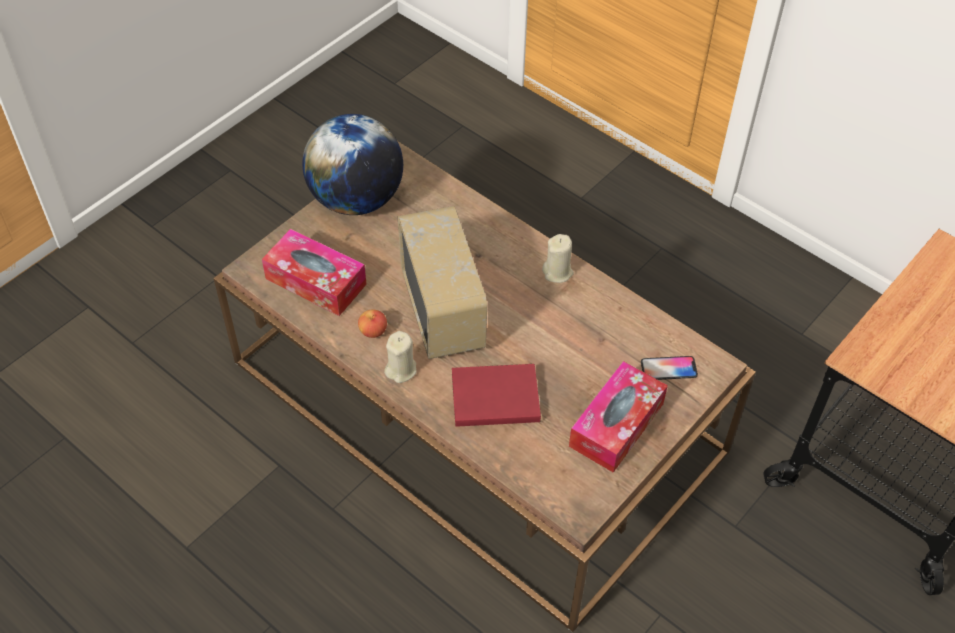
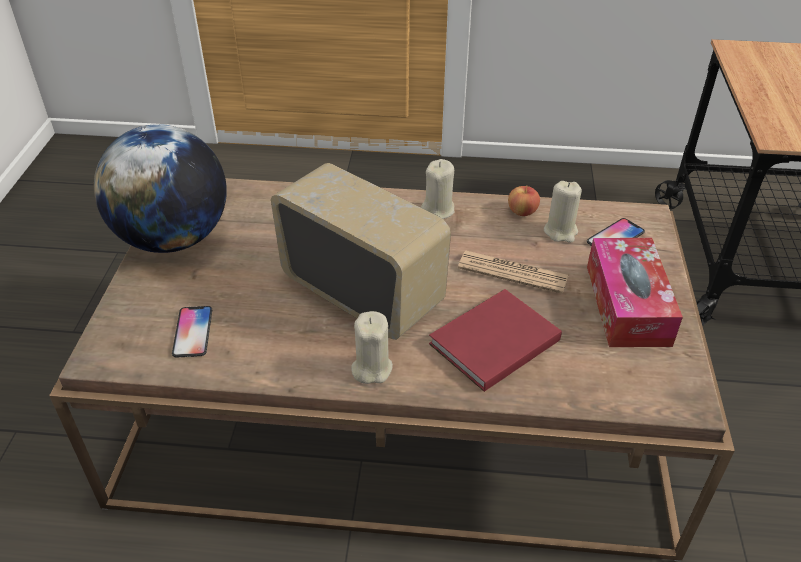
camera: 35 degrees left, 10 degrees down
tissue box [262,229,367,316] -> phone [172,306,212,357]
apple [358,309,387,338] -> apple moved to [508,185,540,216]
none -> newspaper [458,251,569,294]
none -> beige candle [544,181,582,243]

